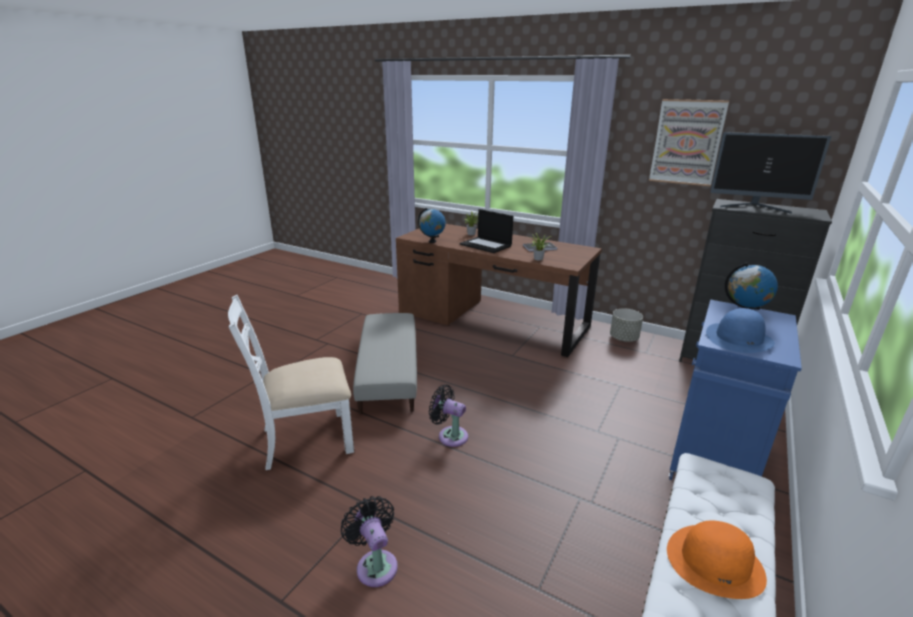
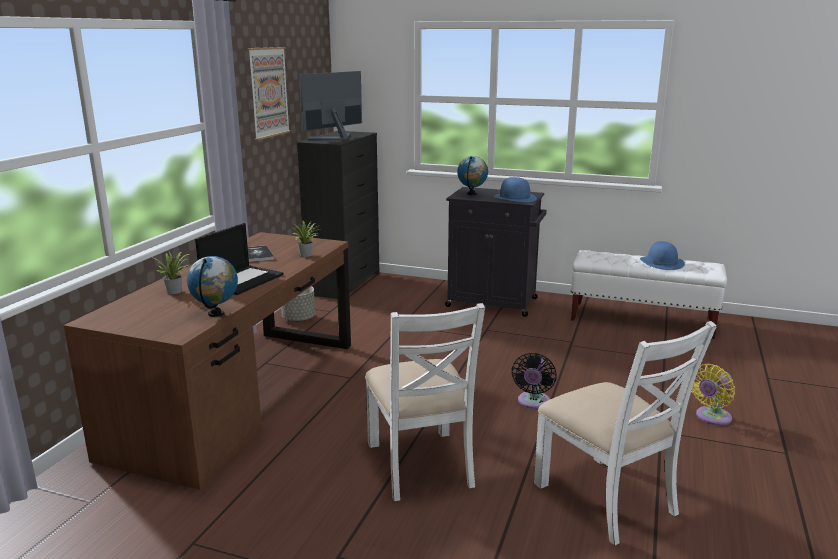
camera: 100 degrees left, 5 degrees down
black fan [341,496,398,587] -> yellow fan [692,364,735,426]
grey ottoman [353,313,417,414] -> white chair [365,303,485,501]
orange hat [667,520,767,599] -> blue hat [640,241,685,270]
blue cabinet [669,300,802,480] -> black cabinet [445,187,547,317]
monitor [710,132,832,214] -> monitor turned 150 degrees counterclockwise [299,71,362,140]

